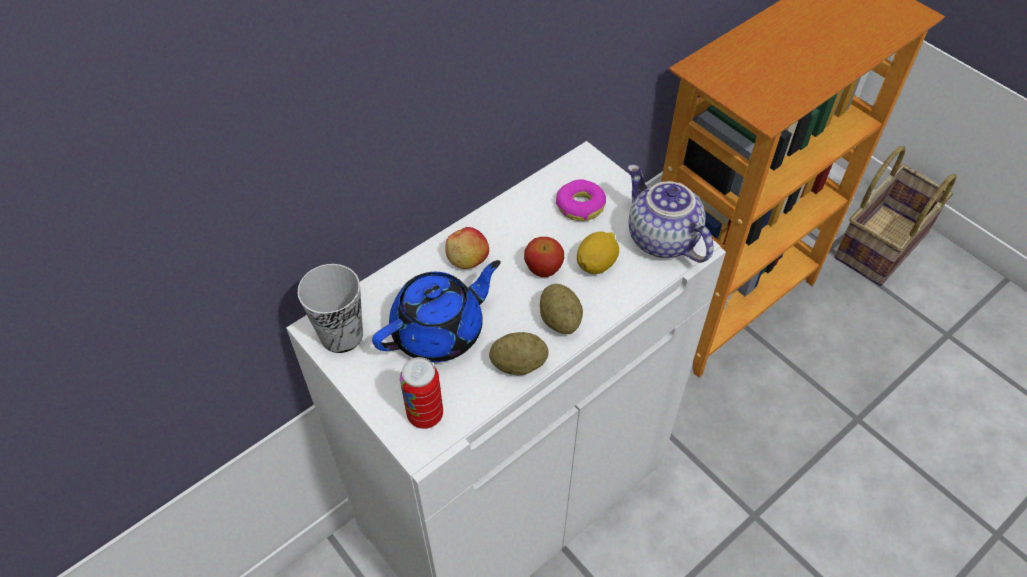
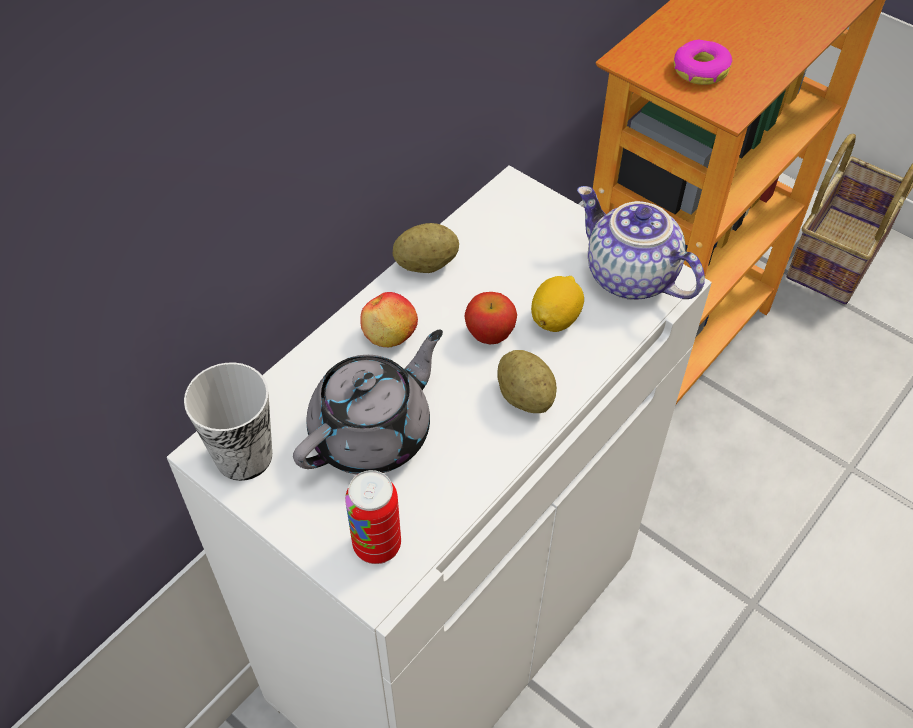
camera: 10 degrees left, 0 degrees up
blue teapot [372,260,501,362] -> grey teapot [293,329,443,475]
potato [489,332,549,376] -> potato moved to [393,223,459,273]
donut [556,179,606,221] -> donut moved to [674,40,732,85]

